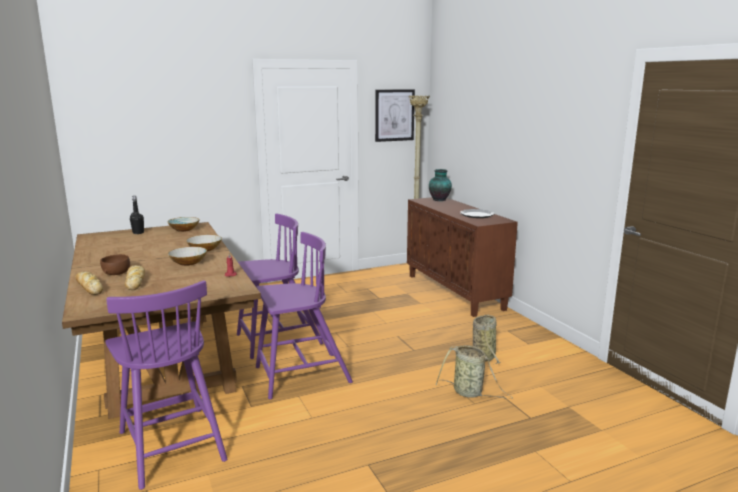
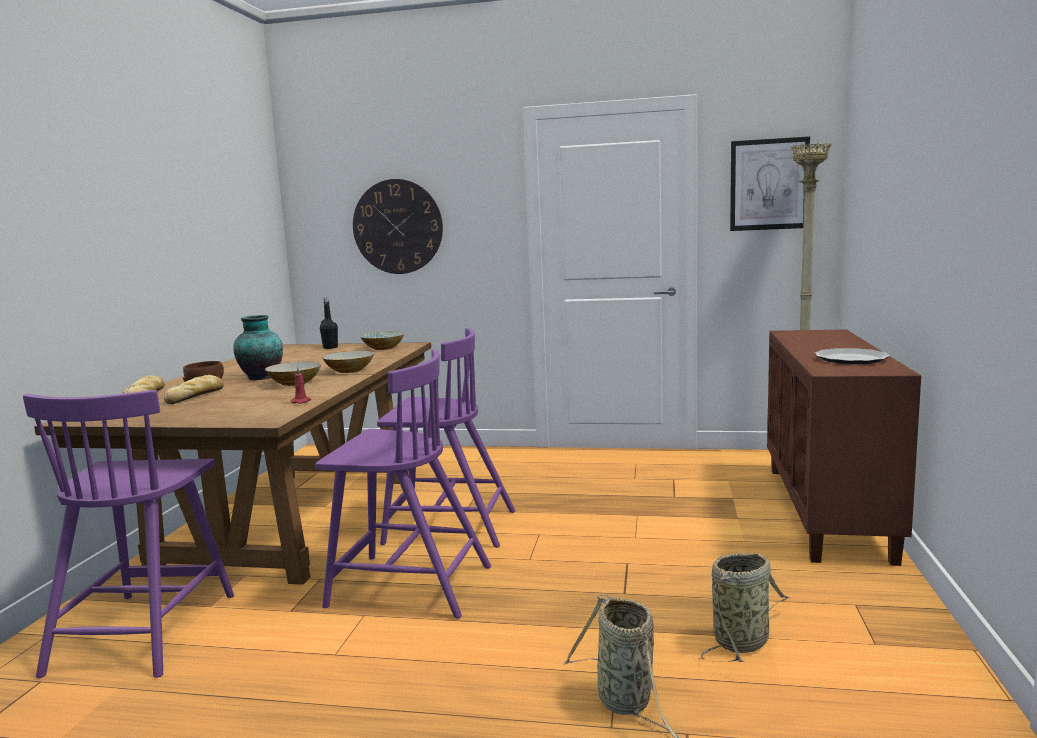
camera: 35 degrees right, 5 degrees down
vase [429,169,452,201] -> vase moved to [233,315,283,380]
none -> wall clock [353,179,443,274]

